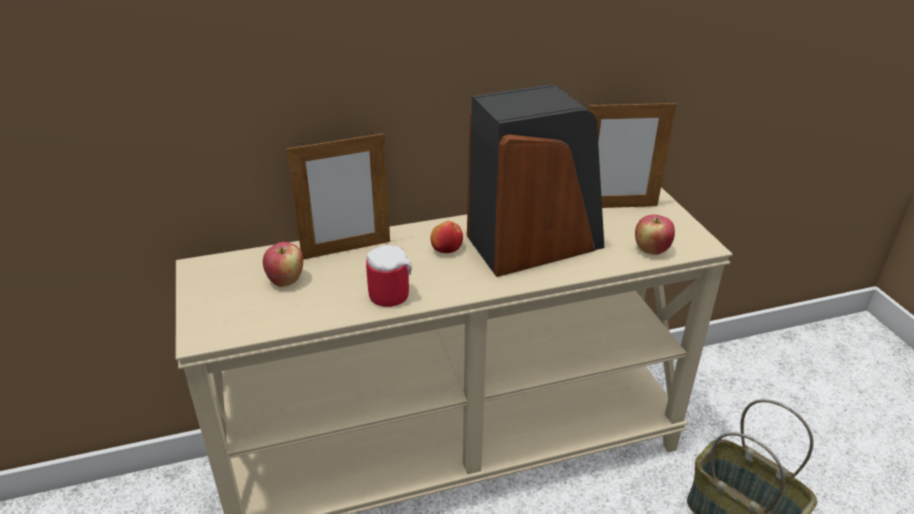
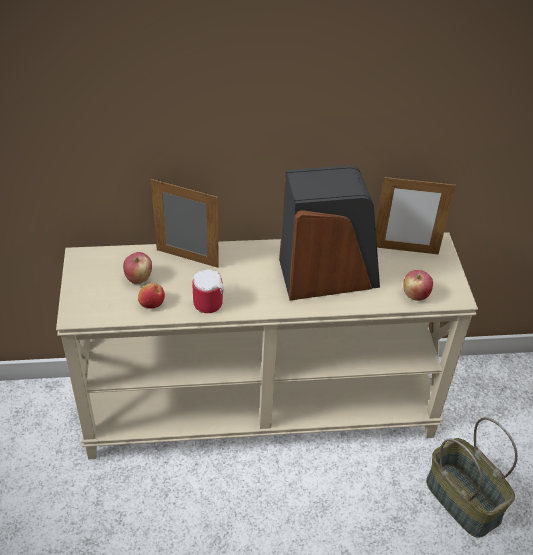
camera: 10 degrees right, 10 degrees up
picture frame [287,131,390,260] -> picture frame turned 150 degrees counterclockwise [151,179,219,268]
apple [431,221,463,253] -> apple moved to [138,283,165,309]

